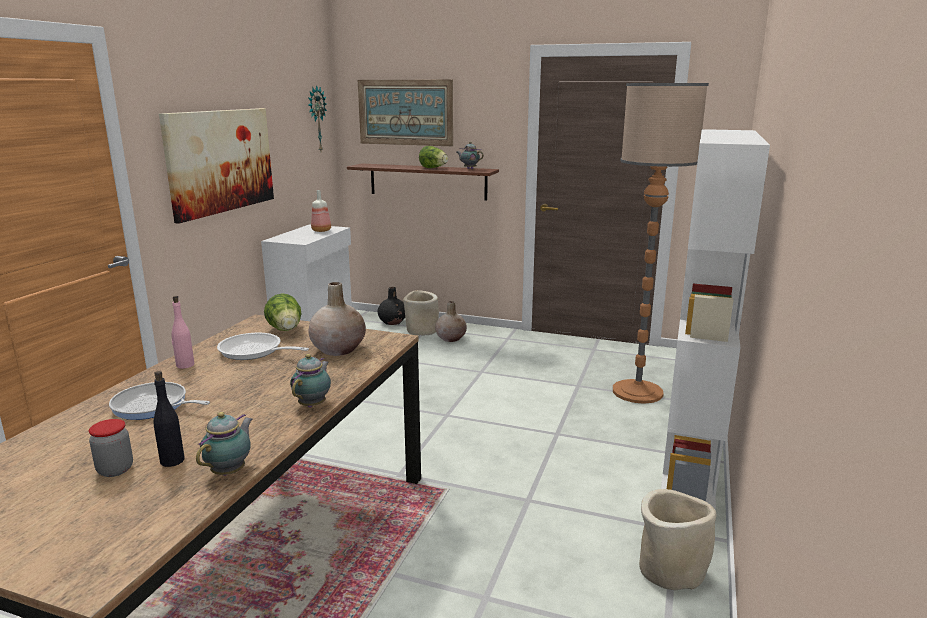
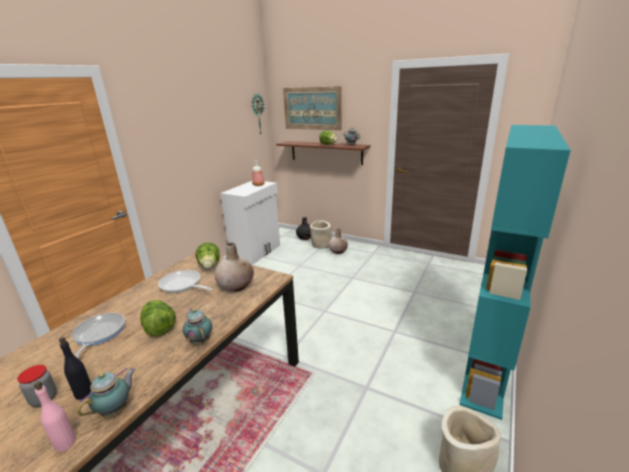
camera: 10 degrees right, 5 degrees up
frying pan [109,382,210,420] -> frying pan turned 60 degrees clockwise [72,313,125,358]
picture [159,108,274,224] -> none
pink bottle [171,296,194,369] -> pink bottle moved to [34,381,76,452]
teapot [290,354,331,408] -> teapot turned 60 degrees counterclockwise [183,309,212,345]
floor lamp [613,83,709,404] -> none
white bookcase [661,129,770,510] -> turquoise bookcase [459,125,571,420]
none -> lettuce [140,300,176,336]

